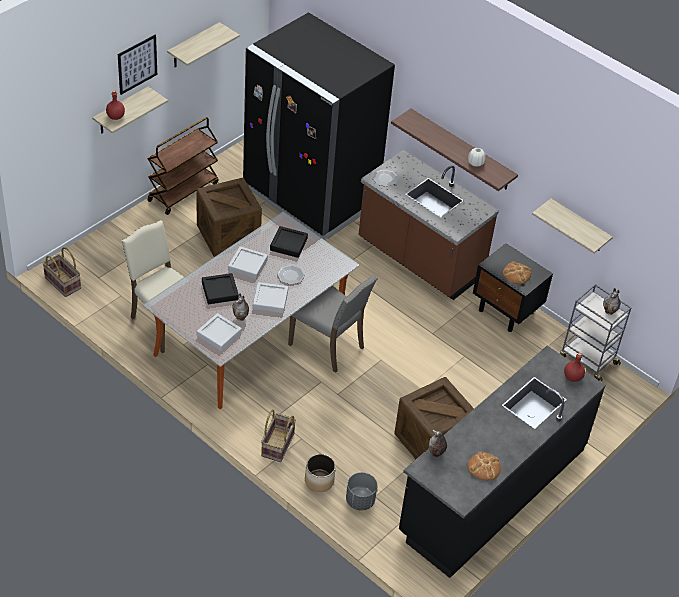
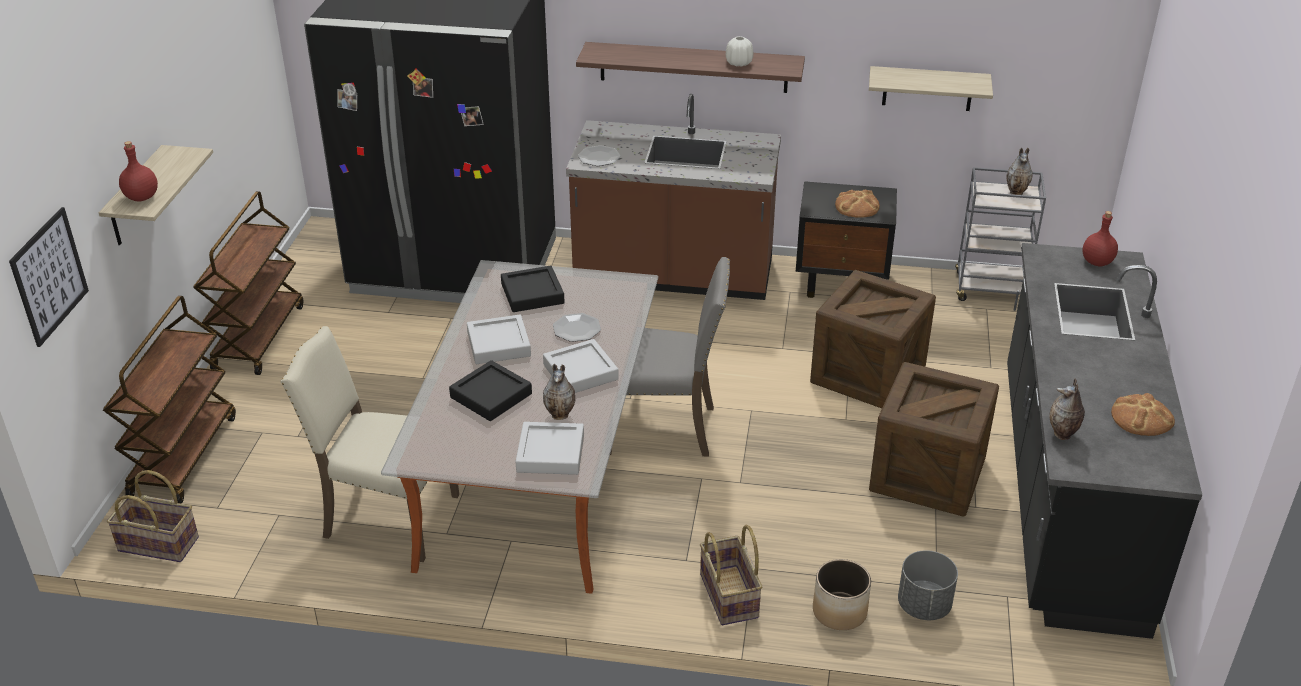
camera: 30 degrees left, 10 degrees down
picture [118,35,157,95] -> picture moved to [9,207,89,347]
shelf [167,22,240,67] -> none
crate [196,178,262,257] -> crate moved to [810,270,936,408]
none -> brown cart [103,296,236,503]

